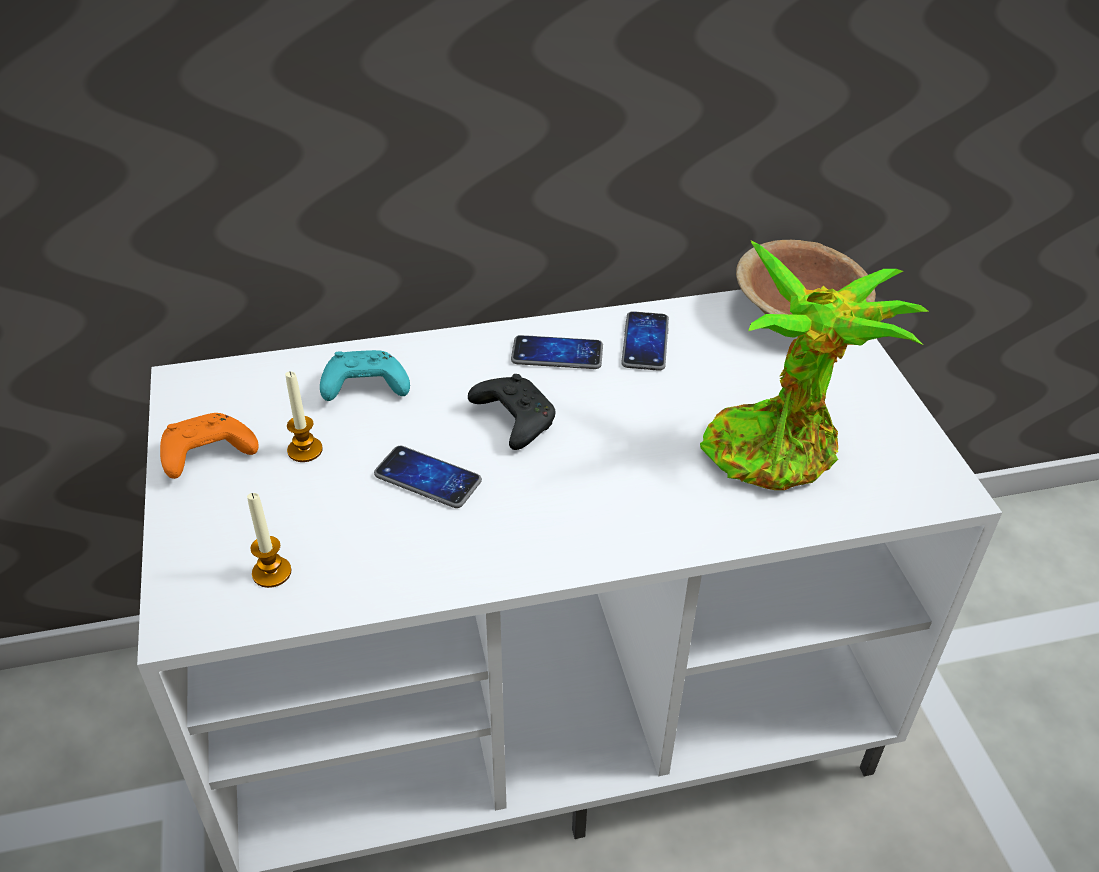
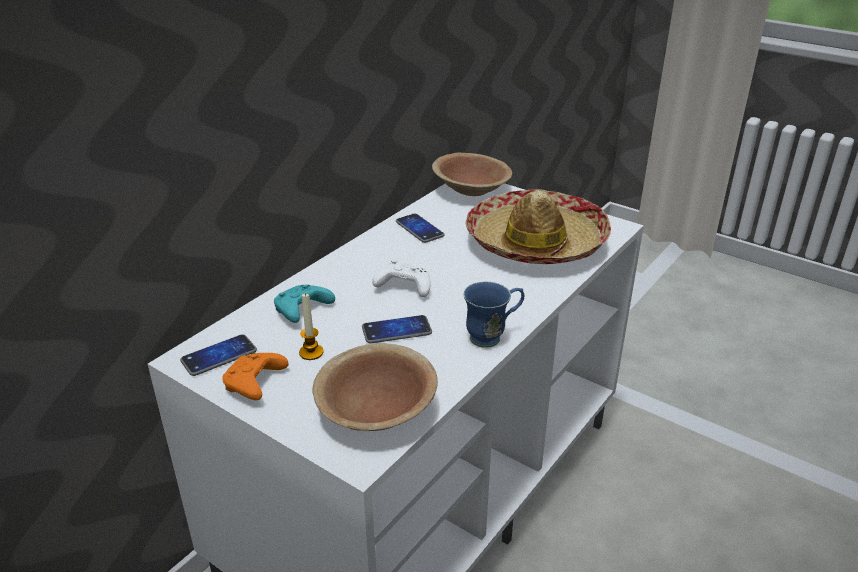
camera: 40 degrees left, 10 degrees down
candle [247,493,292,588] -> brown bowl [313,343,438,431]
black game controller [468,374,555,450] -> white game controller [372,260,431,297]
phone [511,335,603,369] -> phone moved to [180,334,257,376]
potted plant [700,240,929,490] -> hat [466,189,611,264]
none -> blue mug [463,281,524,348]

